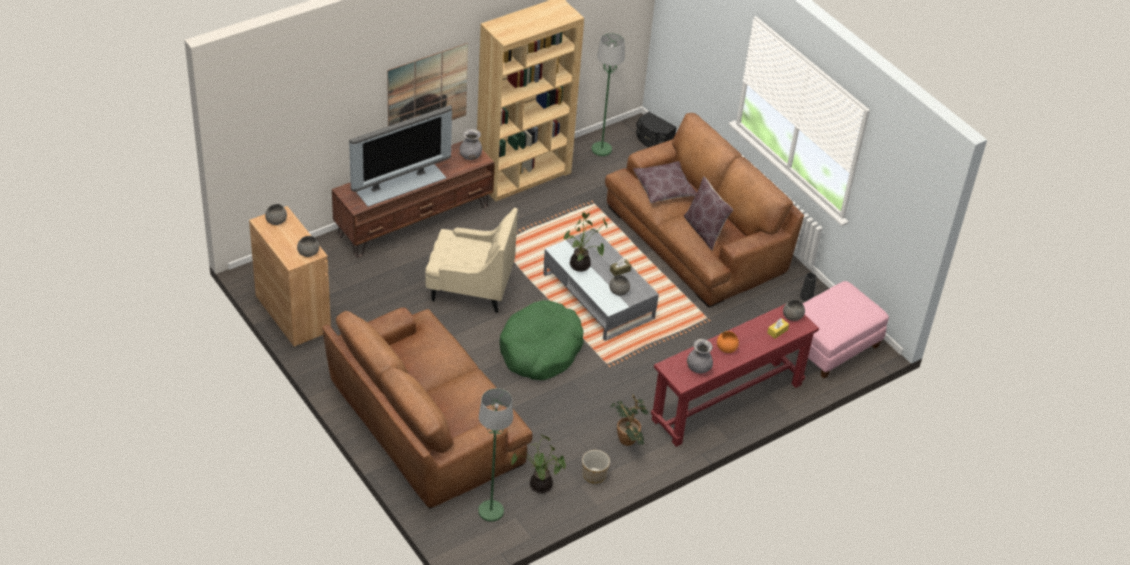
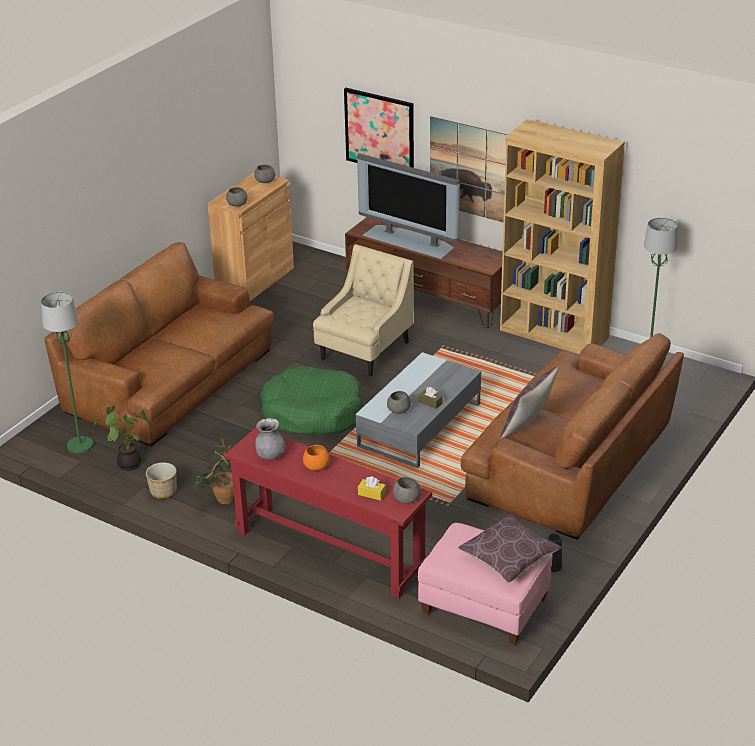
camera: 70 degrees right, 10 degrees down
beige armchair [425,208,518,313] -> beige armchair turned 135 degrees counterclockwise [313,244,414,376]
grey vase [460,129,482,160] -> none
potted plant [563,212,607,272] -> none
brown pillow [633,161,697,203] -> brown pillow moved to [458,515,561,583]
black speaker [636,111,677,147] -> none
none -> picture [344,88,414,168]

